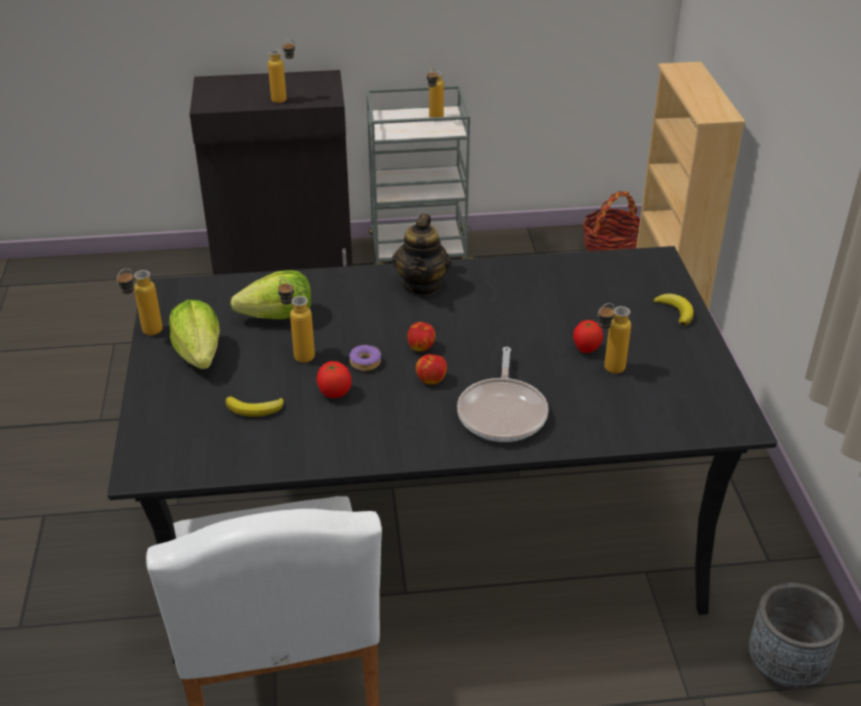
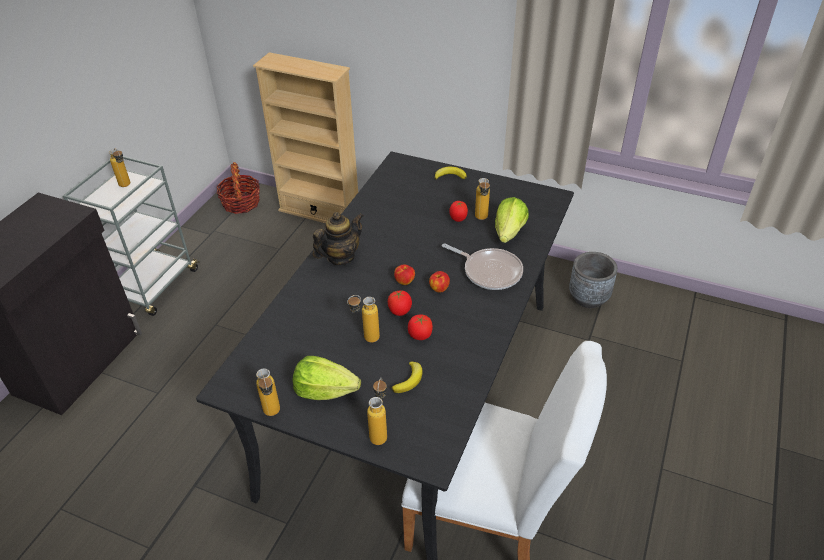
camera: 60 degrees left, 5 degrees up
lettuce [230,270,311,319] -> lettuce moved to [495,197,529,243]
bottle [268,39,295,103] -> bottle moved to [367,378,387,445]
donut [349,345,381,371] -> tomato [388,290,412,316]
teapot [392,214,451,296] -> teapot turned 75 degrees counterclockwise [312,212,364,265]

